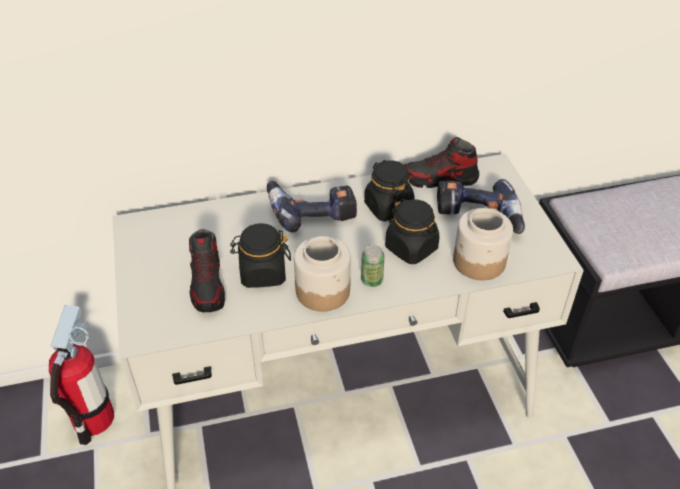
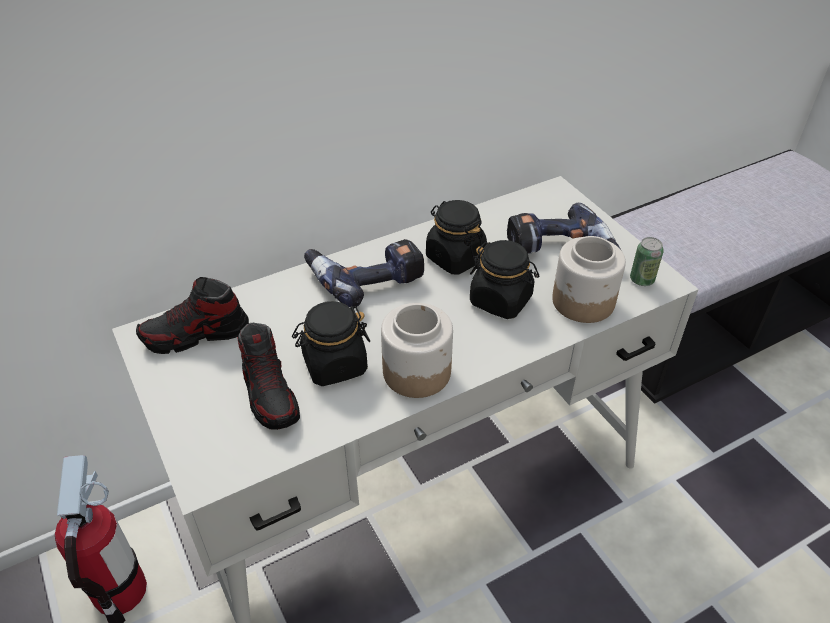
camera: 15 degrees left, 0 degrees up
can [361,245,385,287] -> can moved to [630,237,664,286]
shoe [404,137,479,188] -> shoe moved to [136,277,249,354]

